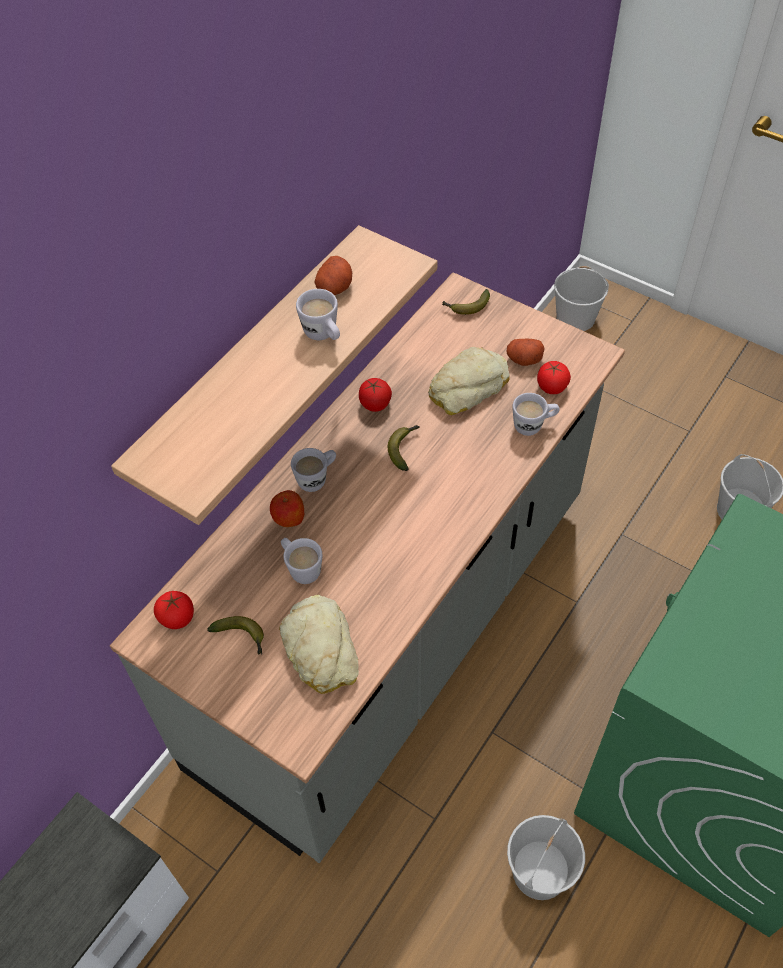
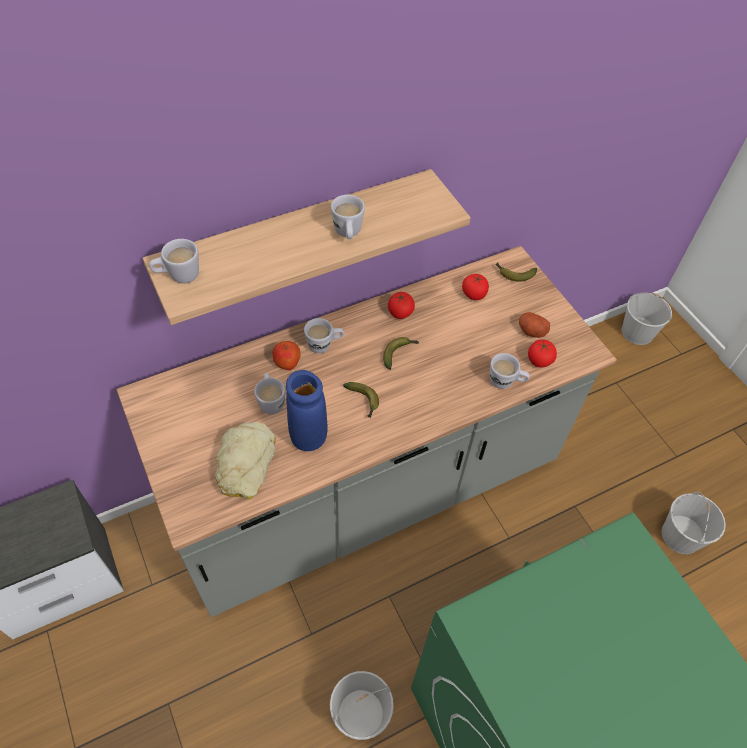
camera: 25 degrees right, 0 degrees up
tomato [154,591,194,629] -> tomato moved to [462,274,489,300]
banana [207,616,264,655] -> banana moved to [343,382,379,418]
potato [315,256,352,295] -> none
bread [428,347,510,415] -> none
none -> white mug [149,239,199,284]
none -> blue vase [286,370,328,451]

